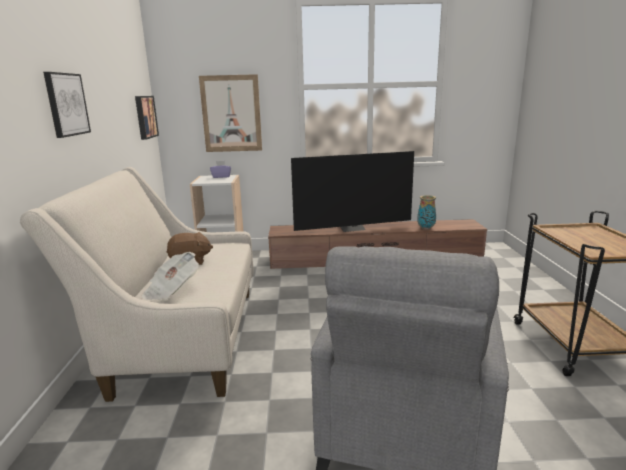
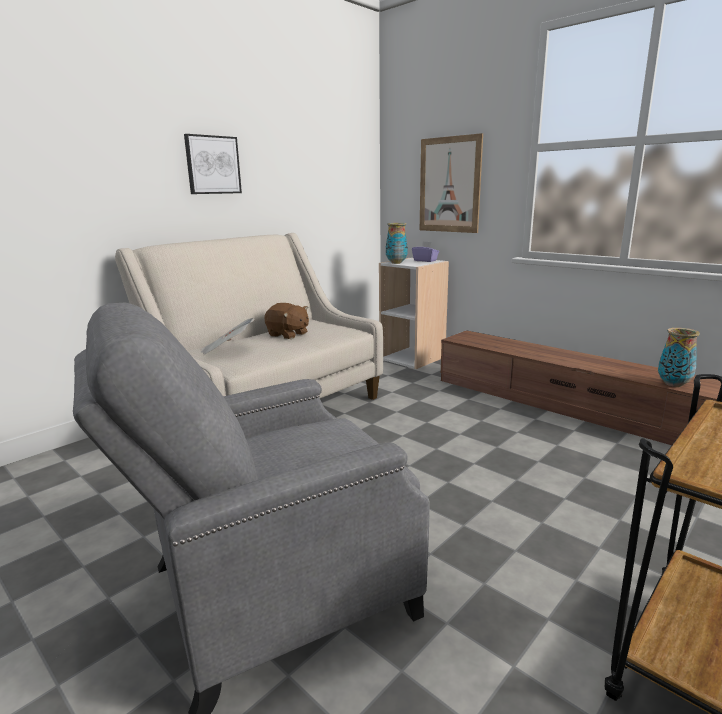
camera: 45 degrees right, 0 degrees up
picture [135,96,159,140] -> none
television [291,151,414,232] -> none
none -> vase [386,223,408,264]

